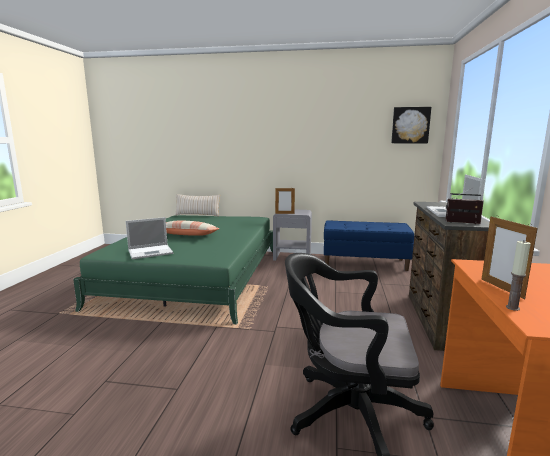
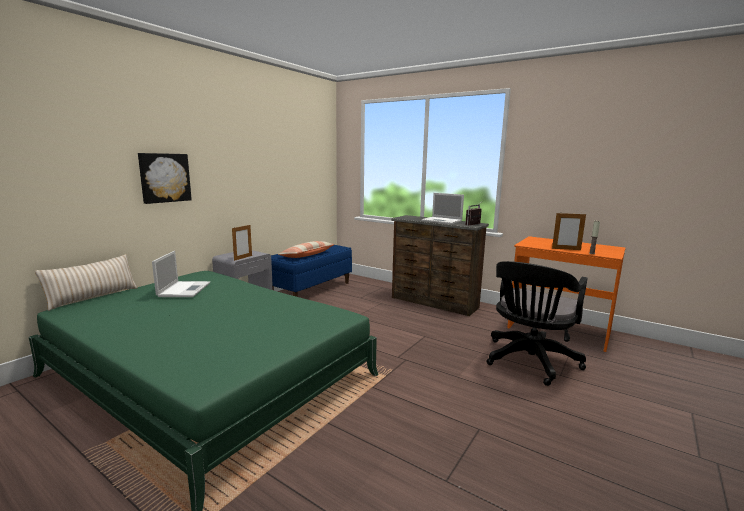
camera: 65 degrees left, 0 degrees up
laptop [126,217,173,259] -> laptop moved to [152,251,210,297]
pillow [166,221,219,236] -> pillow moved to [278,241,335,258]
picture [391,107,431,143] -> picture moved to [138,153,192,204]

